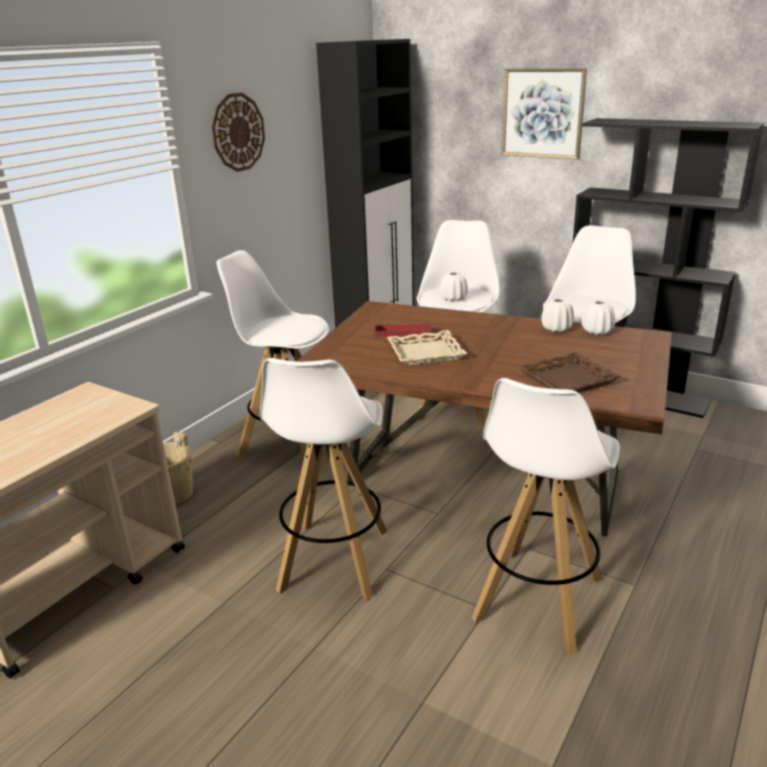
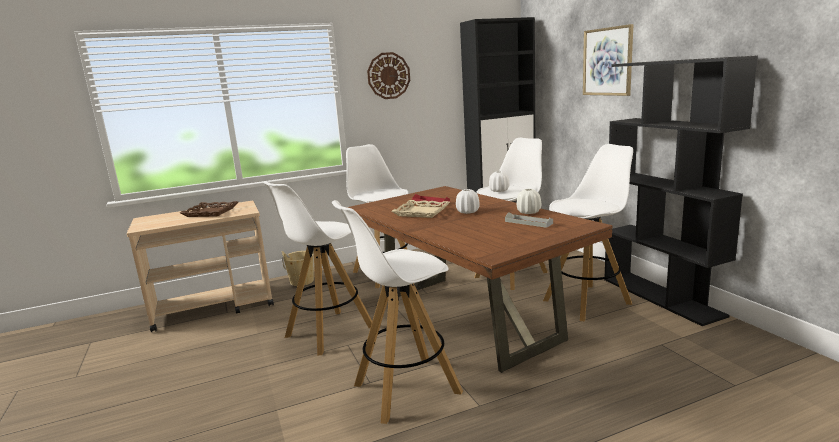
camera: 35 degrees right, 10 degrees down
brown tray [519,352,621,392] -> brown tray moved to [180,201,238,217]
white vase [582,301,615,335] -> white vase moved to [456,189,480,214]
none -> grey tray [505,212,553,228]

